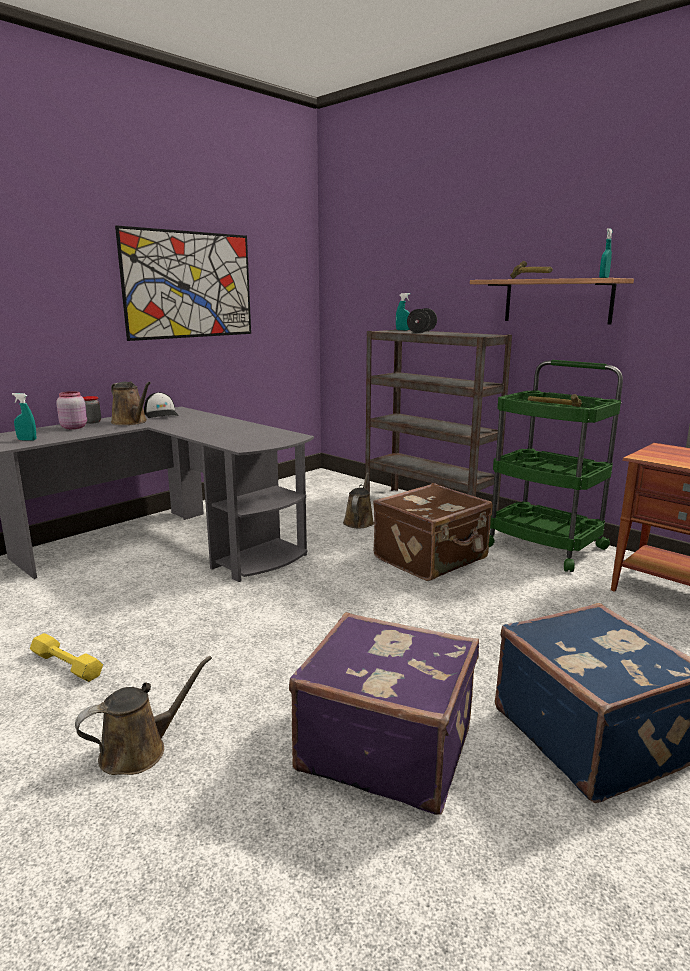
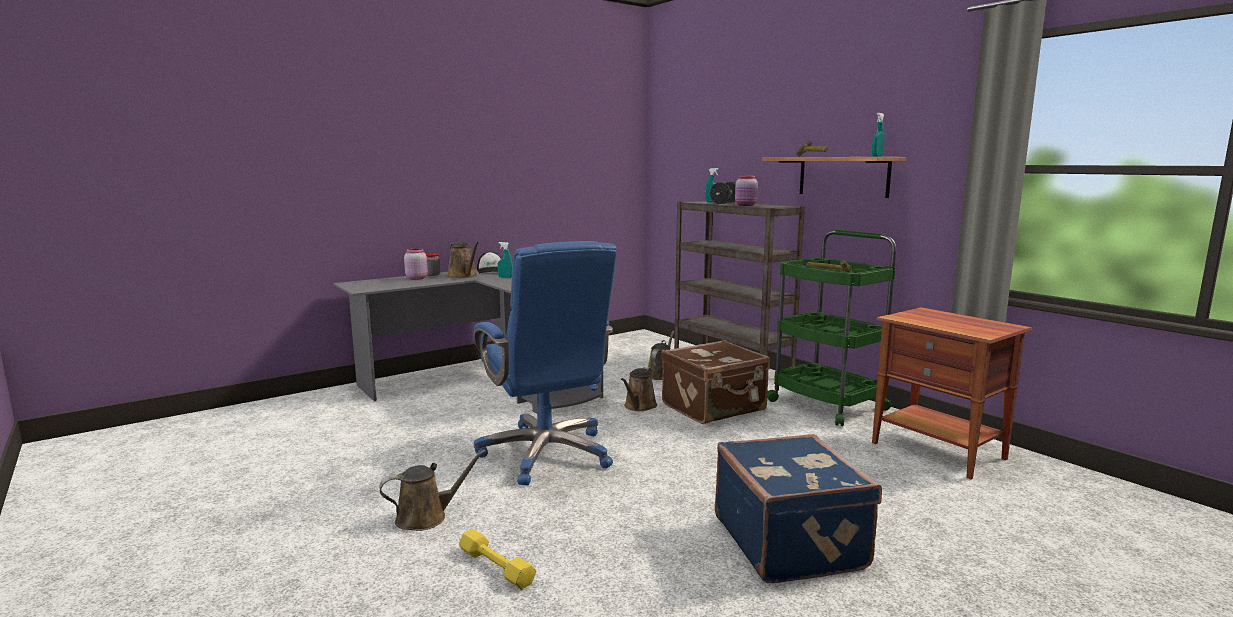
camera: 10 degrees right, 5 degrees down
turquoise spray bottle [12,393,37,441] -> turquoise spray bottle moved to [498,242,513,278]
yellow dumbbell [30,633,103,682] -> yellow dumbbell moved to [459,529,536,590]
picture [115,225,251,341] -> none
purple suitcase [289,612,479,815] -> none
none -> blue office chair [474,241,616,485]
none -> brown watering can [621,367,657,411]
none -> pink jar [735,175,758,206]

